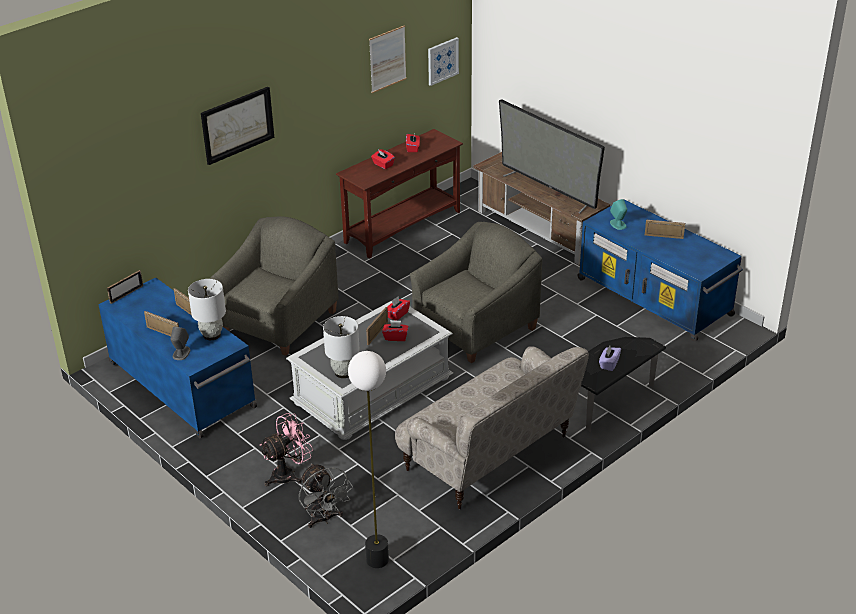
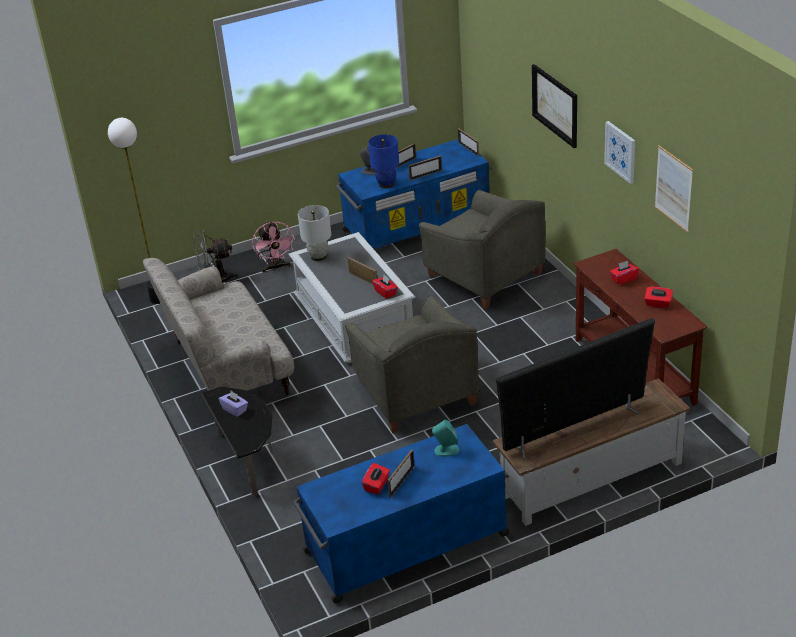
camera: 110 degrees right, 0 degrees up
white table lamp [188,279,226,340] -> blue table lamp [368,134,399,188]
red tissue box [382,320,409,341] -> red tissue box moved to [362,463,390,494]
picture [428,37,459,86] -> picture moved to [604,121,635,184]

